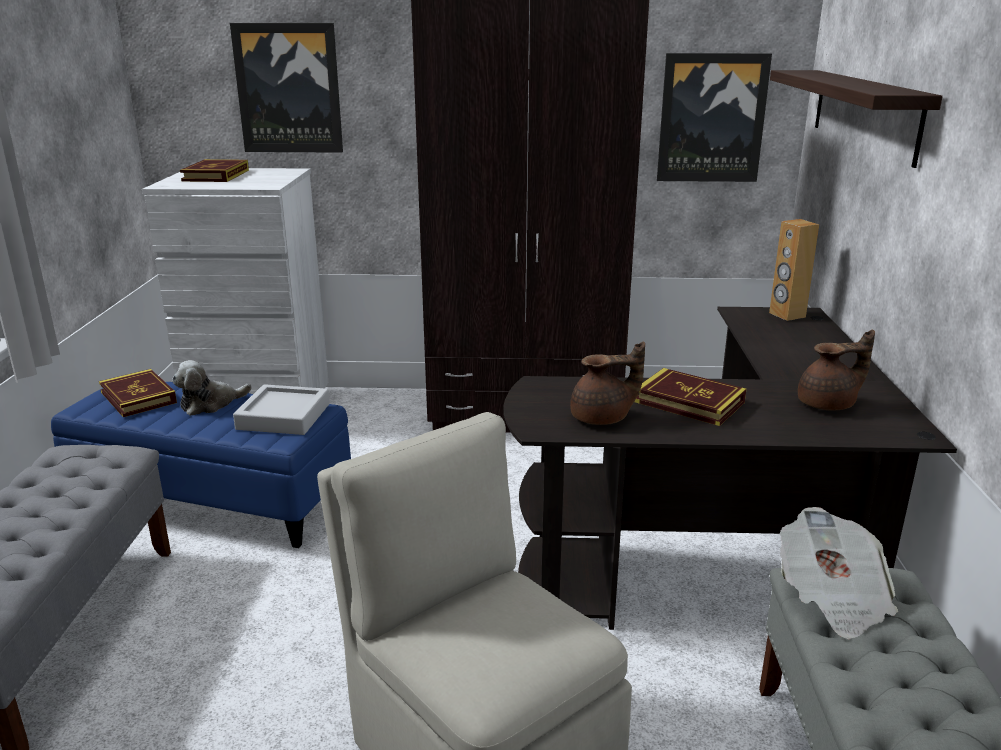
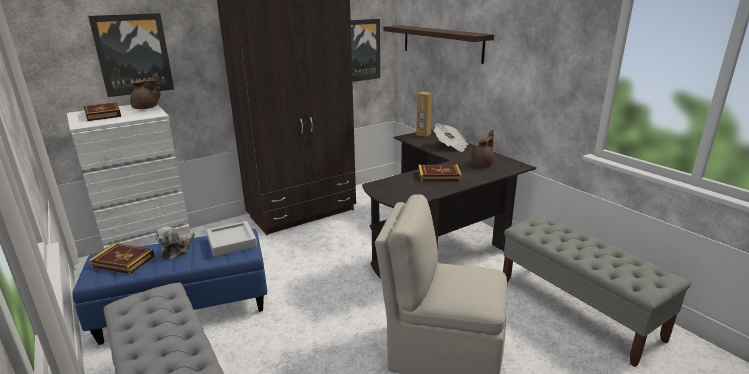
camera: 35 degrees left, 0 degrees up
brown teapot [570,342,645,425] -> brown teapot moved to [130,73,161,109]
newspaper [780,507,898,639] -> newspaper moved to [434,123,468,152]

